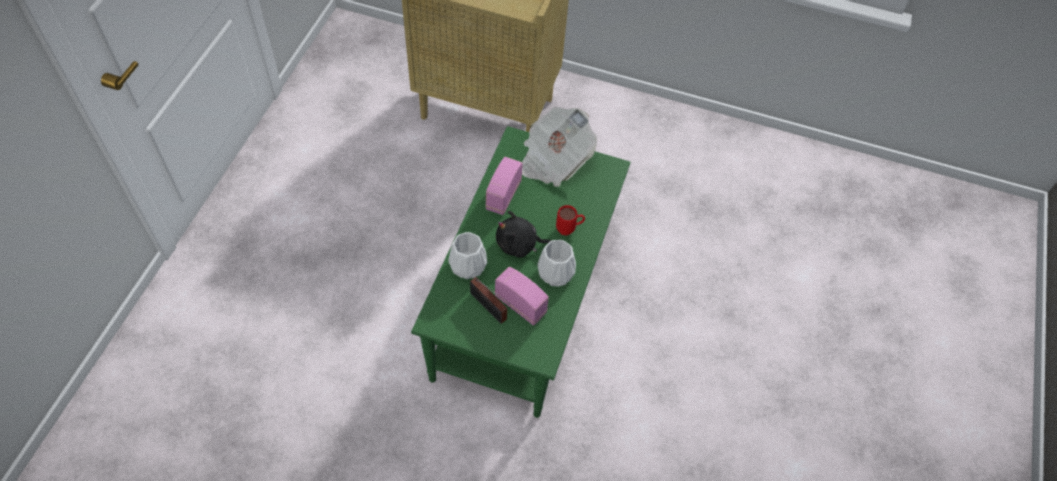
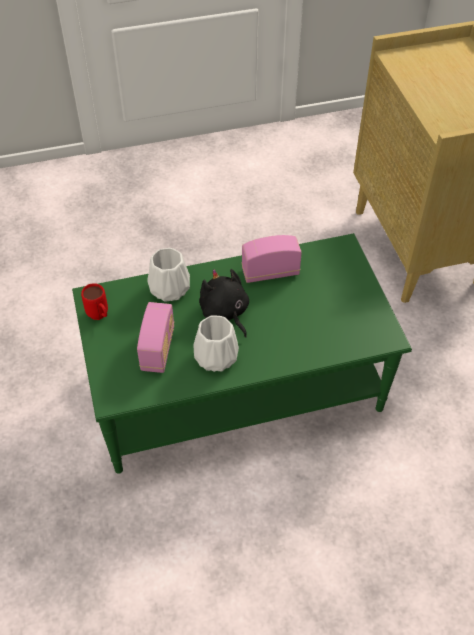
camera: 60 degrees right, 5 degrees down
radio [470,277,510,324] -> none
newspaper [522,107,597,187] -> none
red mug [556,205,585,236] -> red mug moved to [81,283,108,320]

